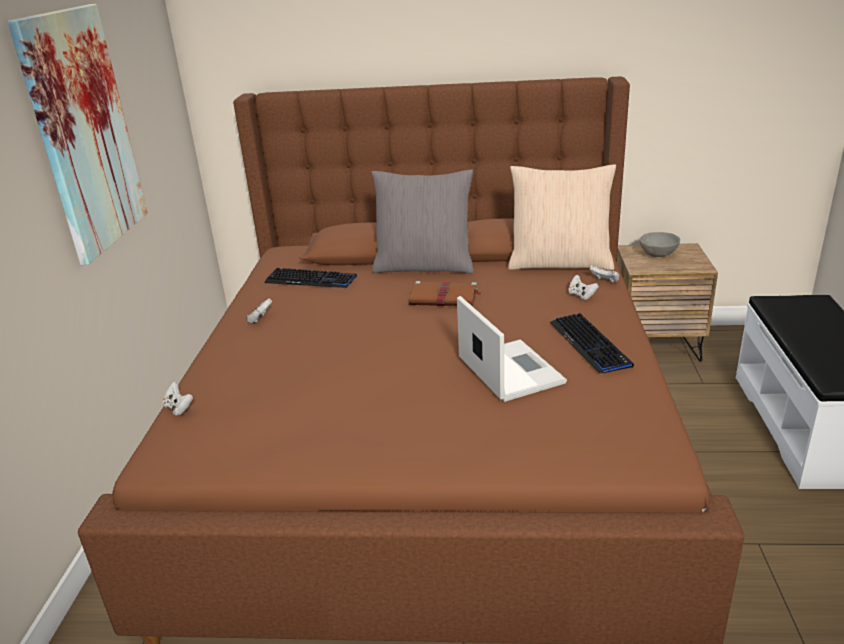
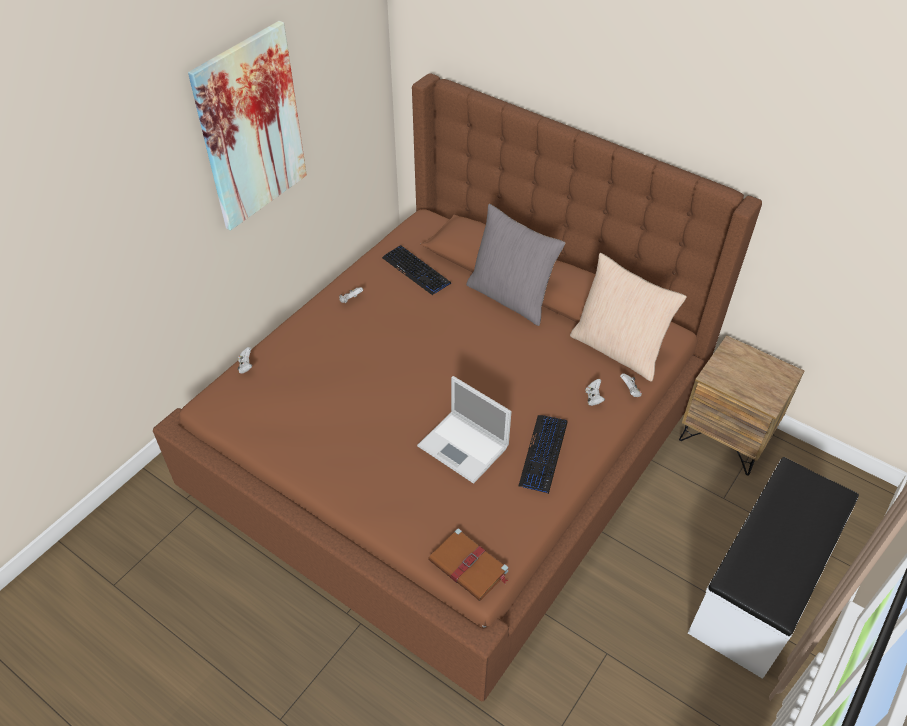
camera: 30 degrees right, 20 degrees up
brown book [408,281,482,306] -> brown book moved to [428,528,508,601]
laptop [457,296,567,402] -> laptop turned 120 degrees clockwise [417,376,512,484]
grey bowl [640,232,680,257] -> none

